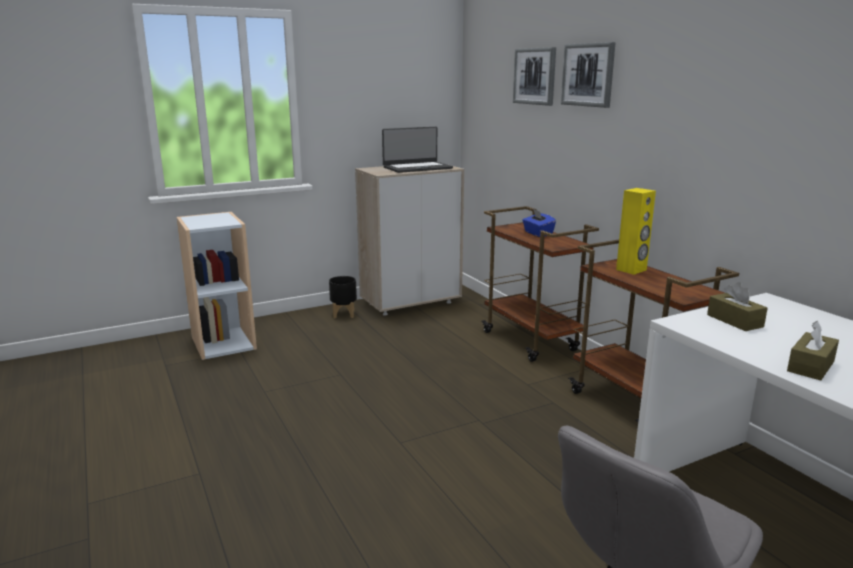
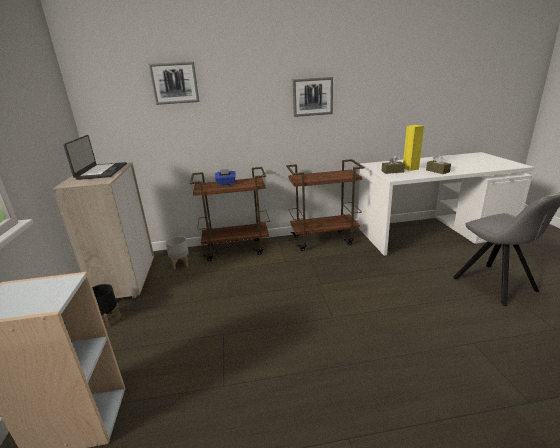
camera: 70 degrees left, 5 degrees up
picture [561,42,616,108] -> picture moved to [293,77,333,117]
yellow speaker [616,188,656,275] -> yellow speaker moved to [403,125,424,171]
none -> grey planter [166,236,189,269]

